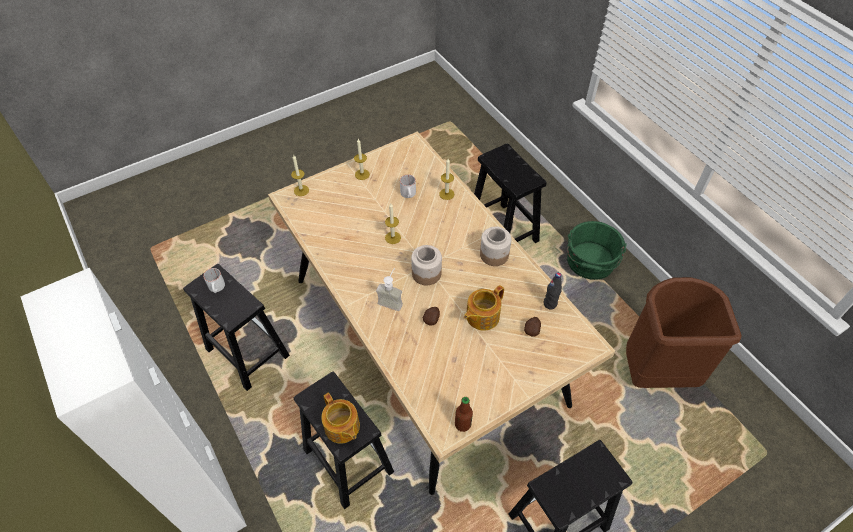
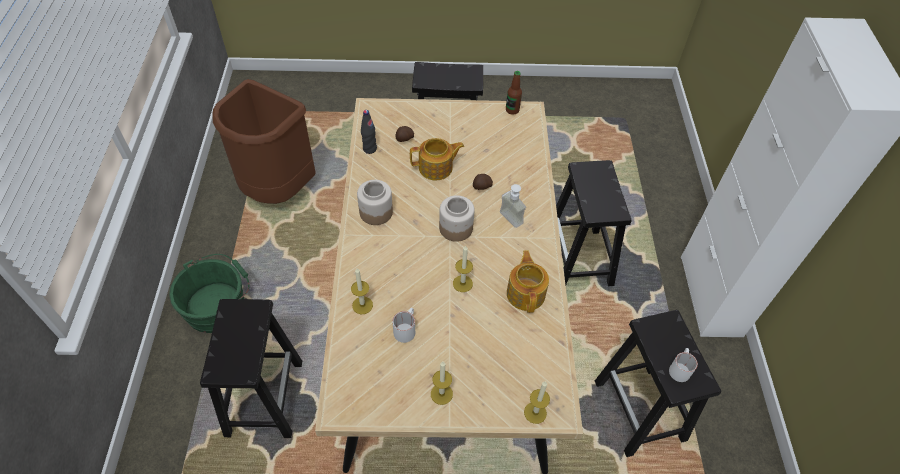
camera: 150 degrees left, 0 degrees up
teapot [321,393,360,443] -> teapot moved to [507,250,549,313]

